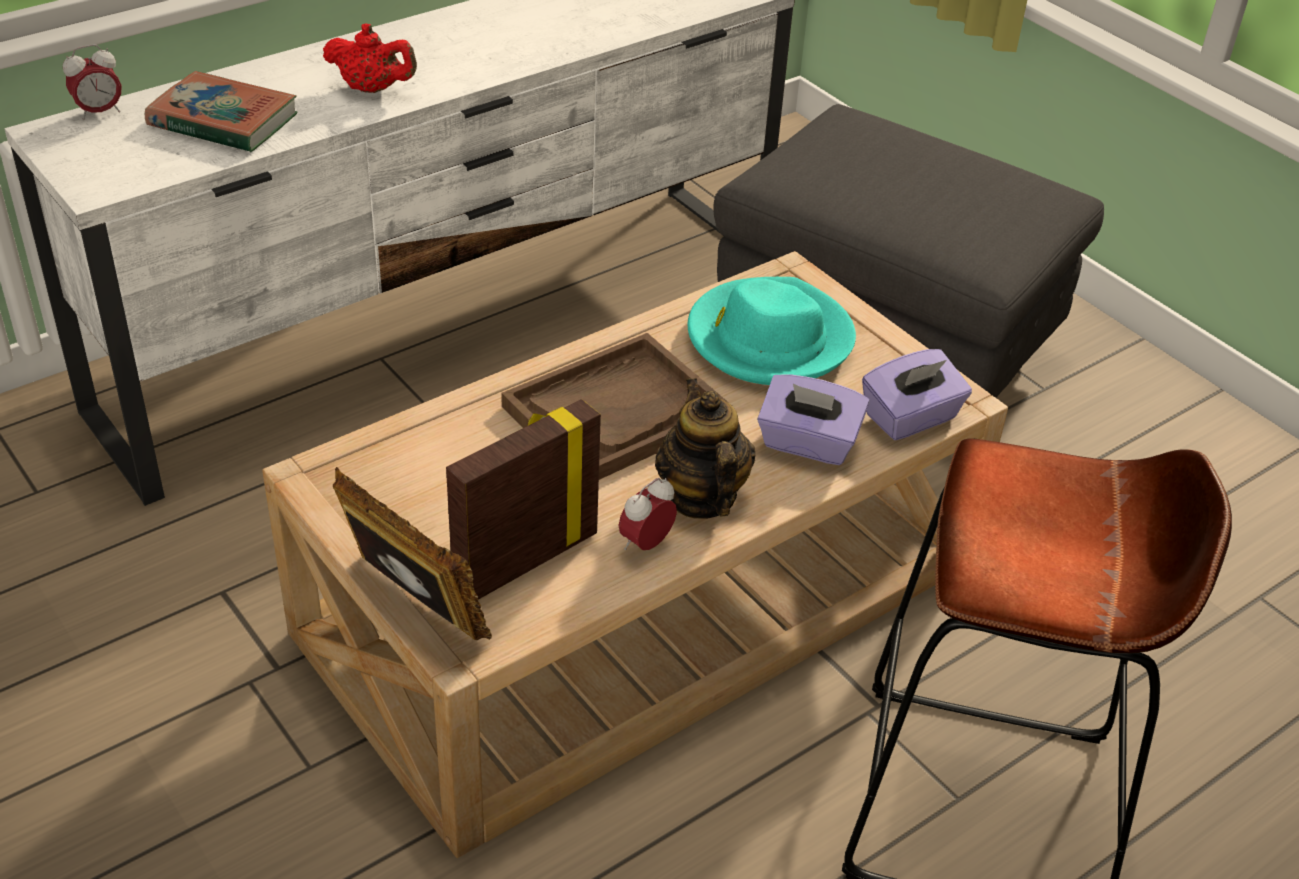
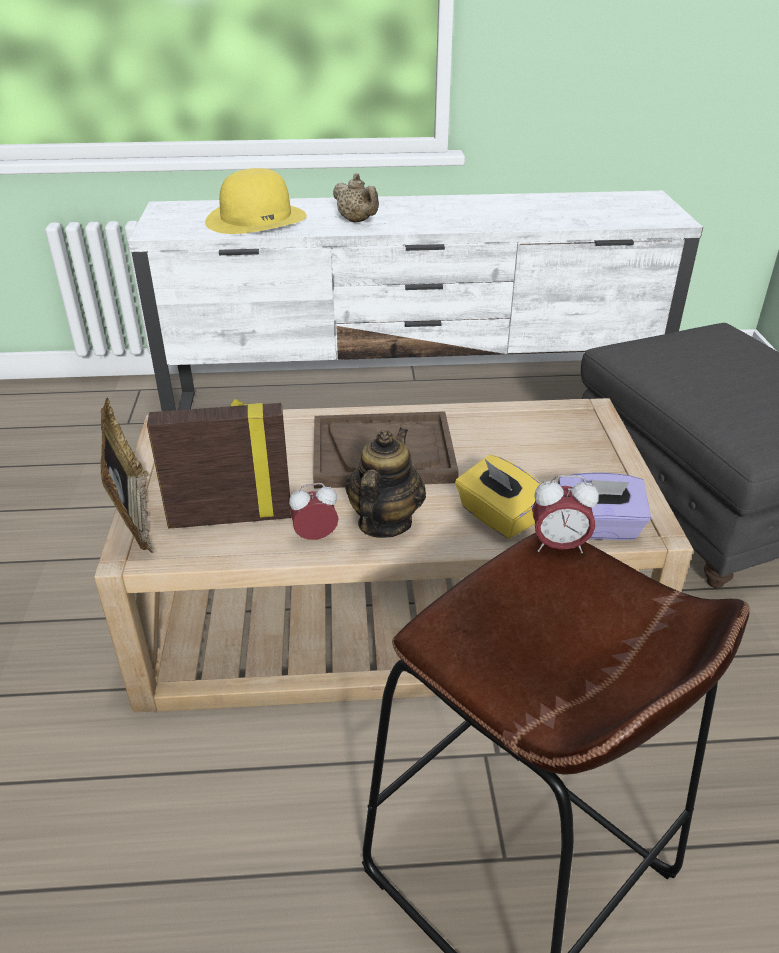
camera: 35 degrees right, 5 degrees down
alarm clock [63,44,121,120] -> alarm clock moved to [532,475,599,554]
book [145,71,297,152] -> yellow hat [205,168,307,234]
red teapot [323,23,417,93] -> beige teapot [333,173,379,223]
turquoise hat [688,277,856,385] -> none
purple tissue box [757,374,869,465] -> yellow tissue box [455,455,541,539]

